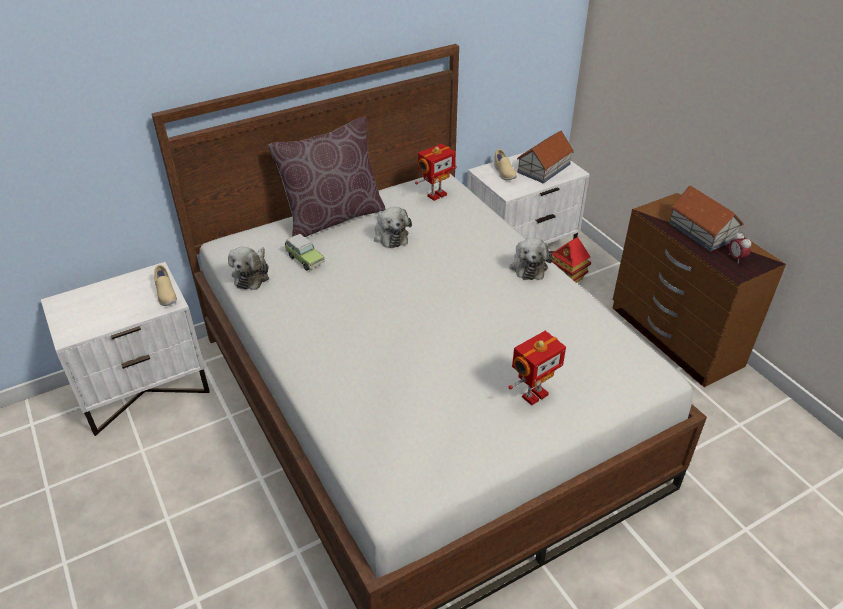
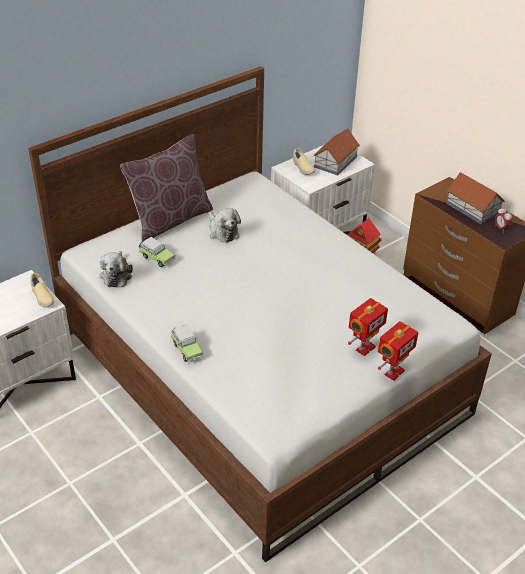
camera: 10 degrees left, 0 degrees up
toy robot [415,144,457,201] -> toy robot moved to [378,321,419,381]
plush toy [510,238,553,280] -> none
none -> toy car [171,324,203,362]

